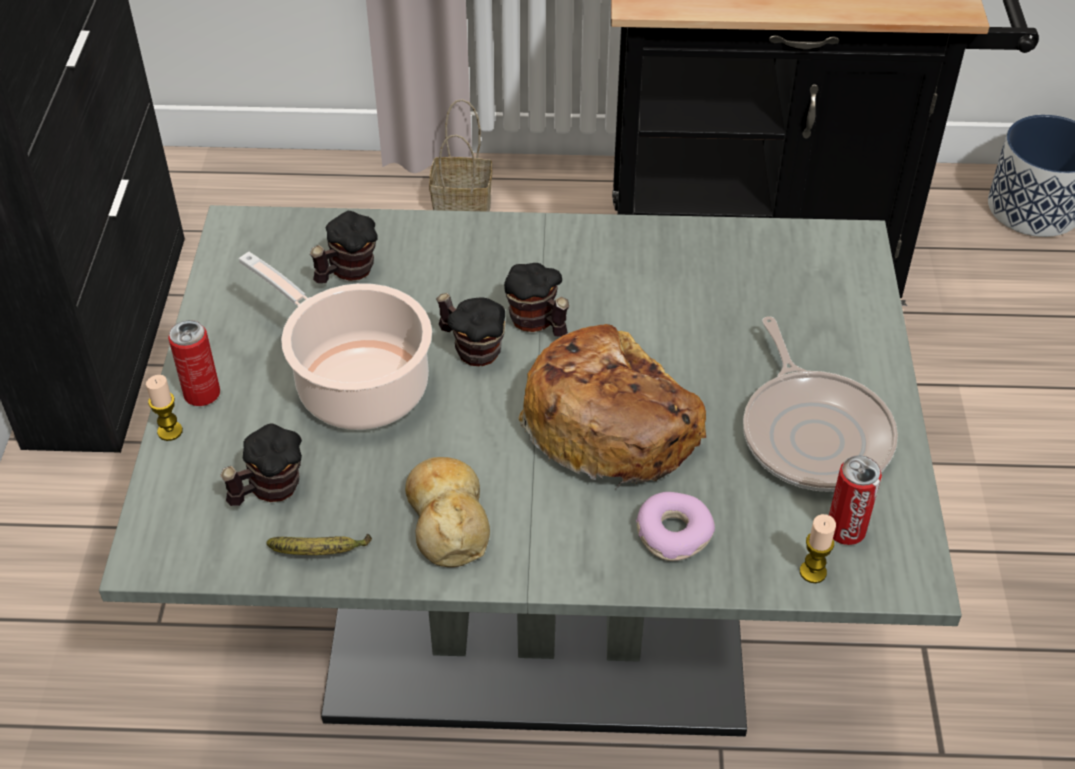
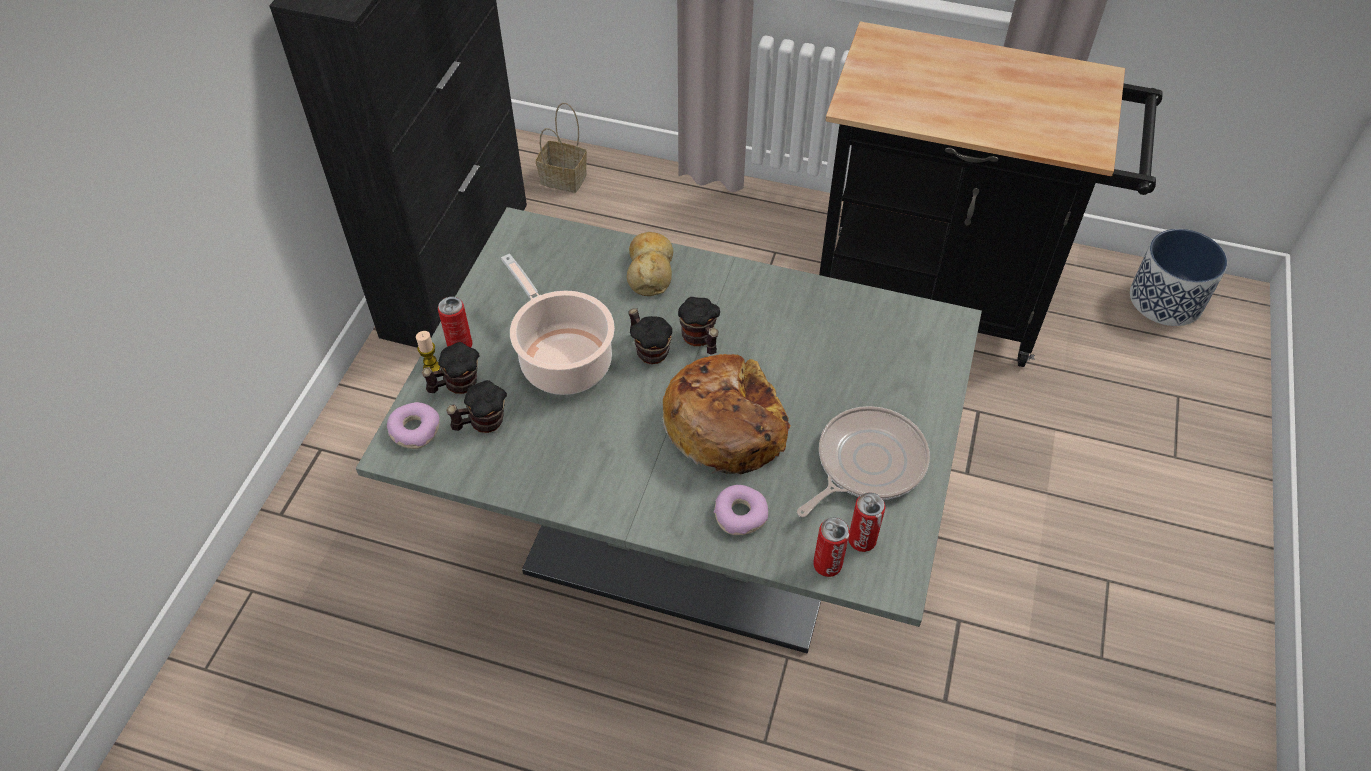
camera: 15 degrees right, 5 degrees up
banana [266,533,372,555] -> none
mug [310,211,378,283] -> mug moved to [422,342,479,394]
bread [405,457,490,567] -> bread moved to [627,232,673,296]
basket [429,99,492,212] -> basket moved to [536,103,587,193]
frying pan [743,316,898,492] -> frying pan turned 135 degrees counterclockwise [797,406,930,517]
candle [800,514,836,583] -> can [813,517,849,577]
none -> donut [387,402,440,449]

